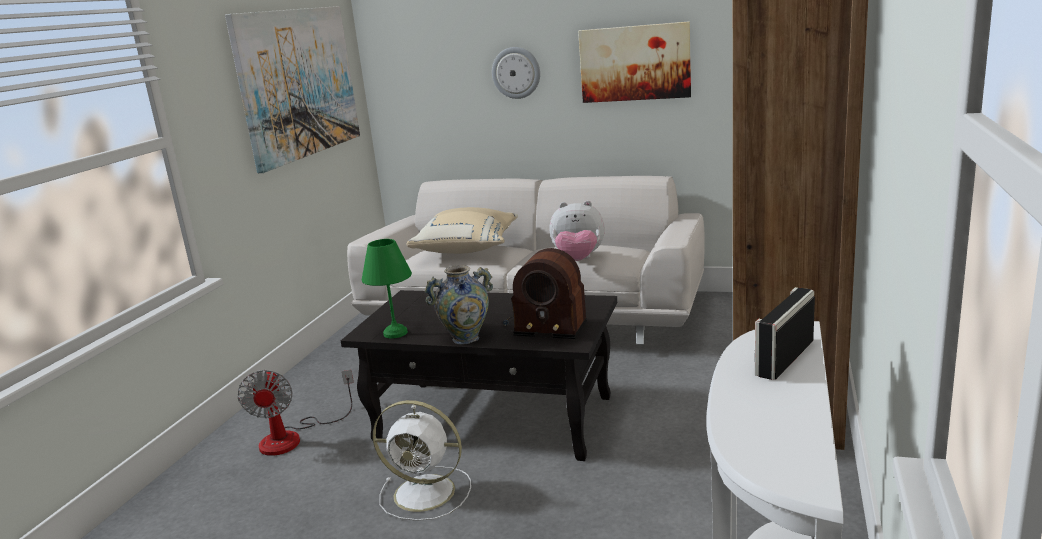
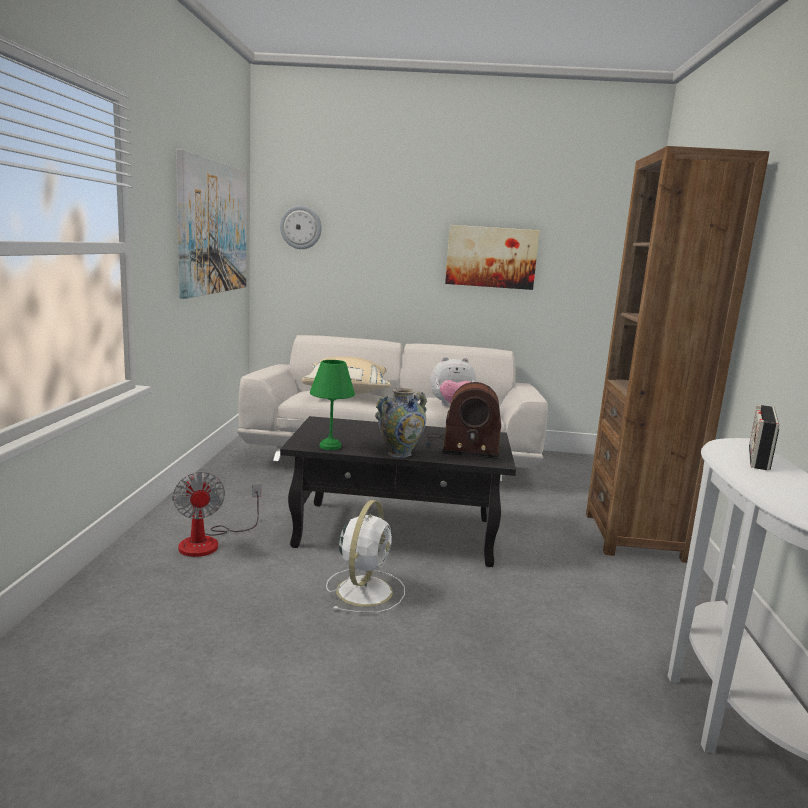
camera: 15 degrees left, 5 degrees down
white fan [373,400,471,521] -> white fan turned 75 degrees counterclockwise [326,500,405,613]
wall clock [492,47,540,99] -> wall clock moved to [280,205,322,249]

